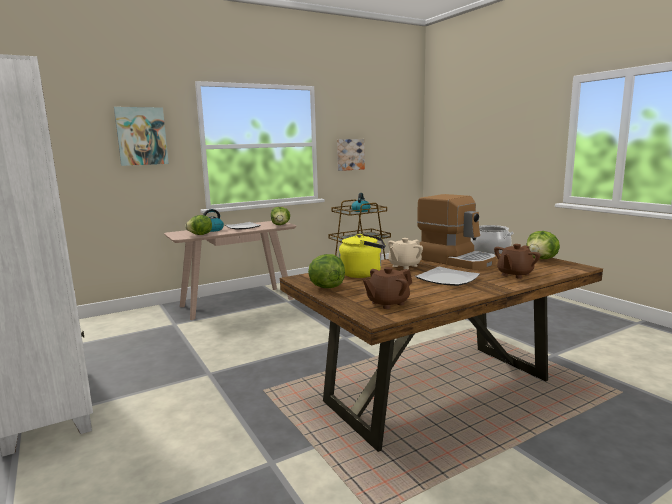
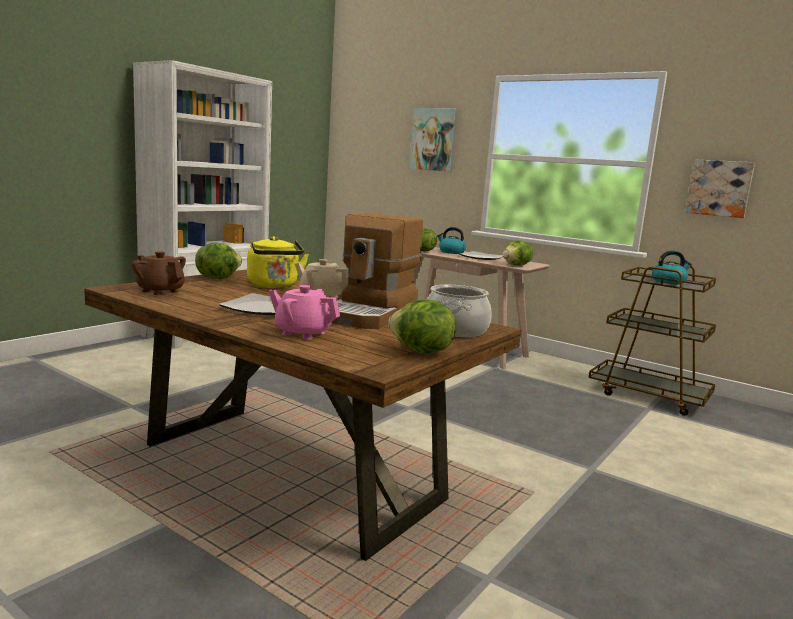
camera: 65 degrees right, 0 degrees up
brown teapot [494,244,540,279] -> pink teapot [268,285,340,340]

